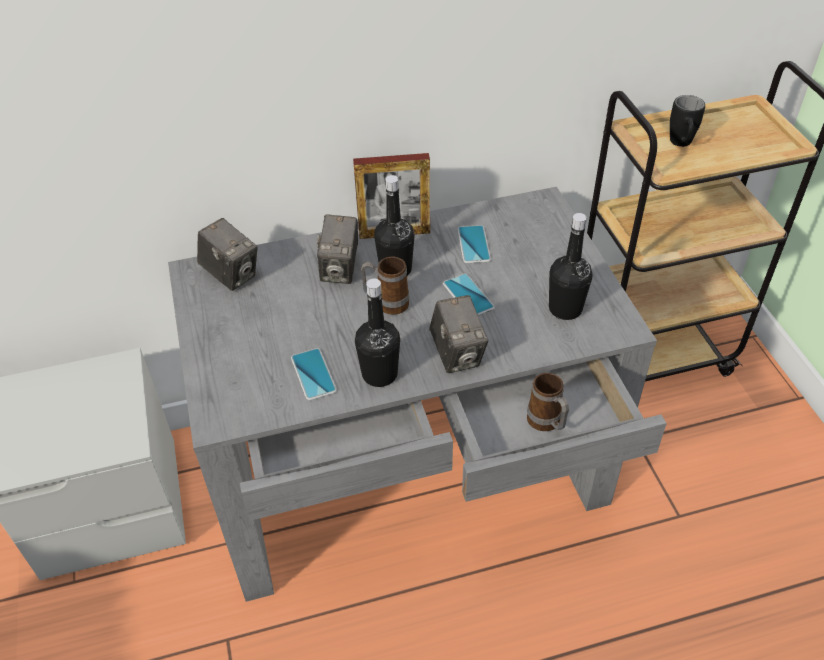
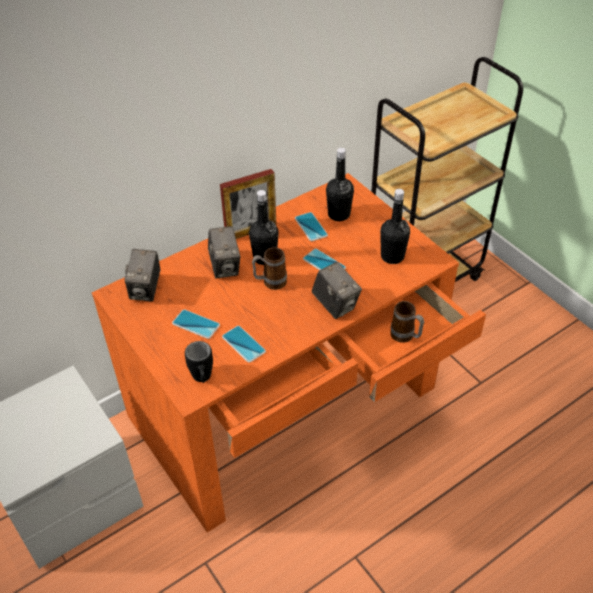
camera: 20 degrees left, 0 degrees up
grey desk [168,187,667,602] -> orange desk [92,173,486,533]
camera [197,218,257,291] -> camera turned 75 degrees clockwise [125,249,161,301]
black bottle [355,279,400,387] -> black bottle moved to [326,148,354,221]
black mug [670,95,705,147] -> black mug moved to [185,341,213,383]
none -> phone [172,309,220,339]

